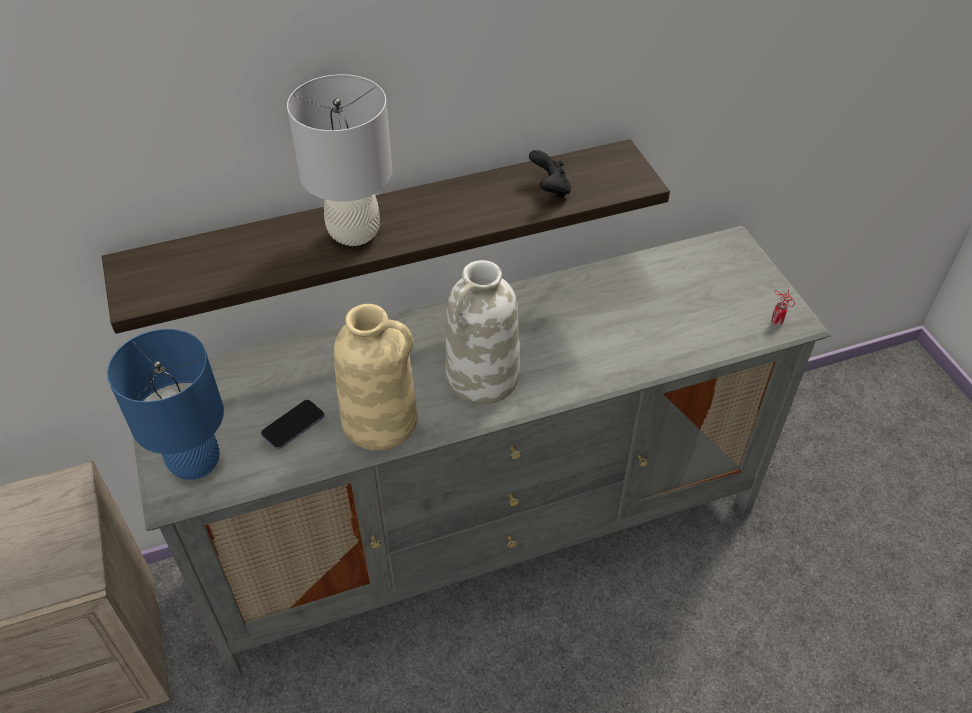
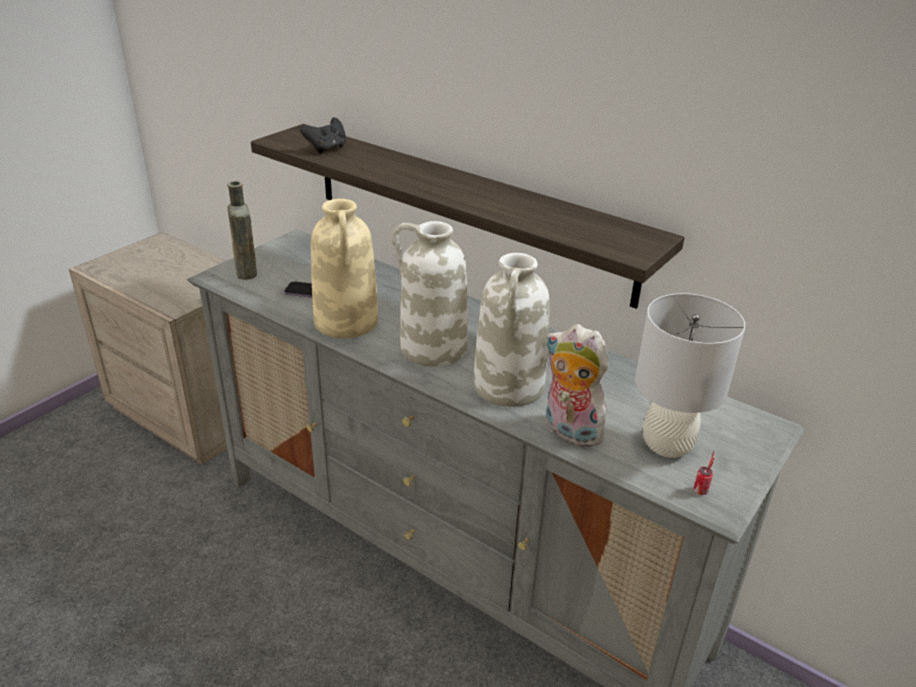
camera: 55 degrees right, 15 degrees down
blue table lamp [107,329,224,480] -> brown bottle [227,181,257,280]
grey table lamp [287,74,392,246] -> grey table lamp moved to [635,293,745,458]
black game controller [529,150,571,198] -> black game controller moved to [300,118,346,153]
none -> white vase [474,253,550,407]
none -> plush toy [545,324,610,447]

